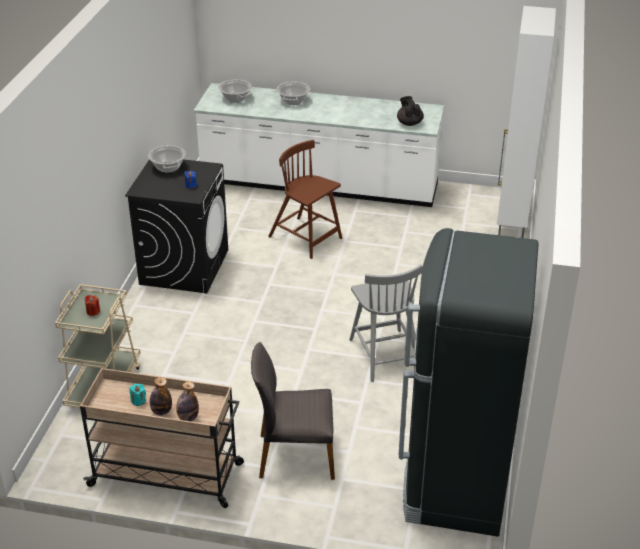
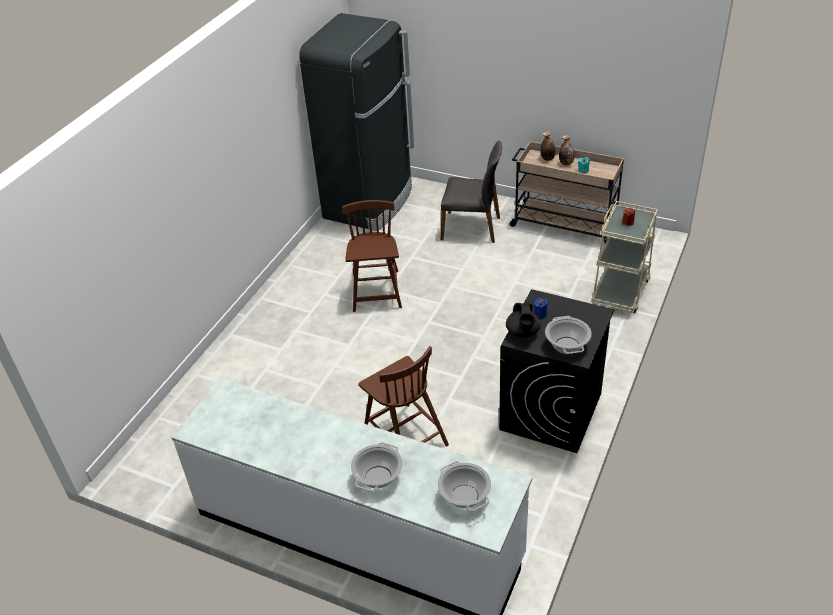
camera: 165 degrees left, 5 degrees up
grey chair [349,265,423,382] -> brown chair [342,200,402,312]
black teapot [397,96,424,126] -> black teapot moved to [506,303,541,338]
white cabinet [497,6,556,238] -> none

